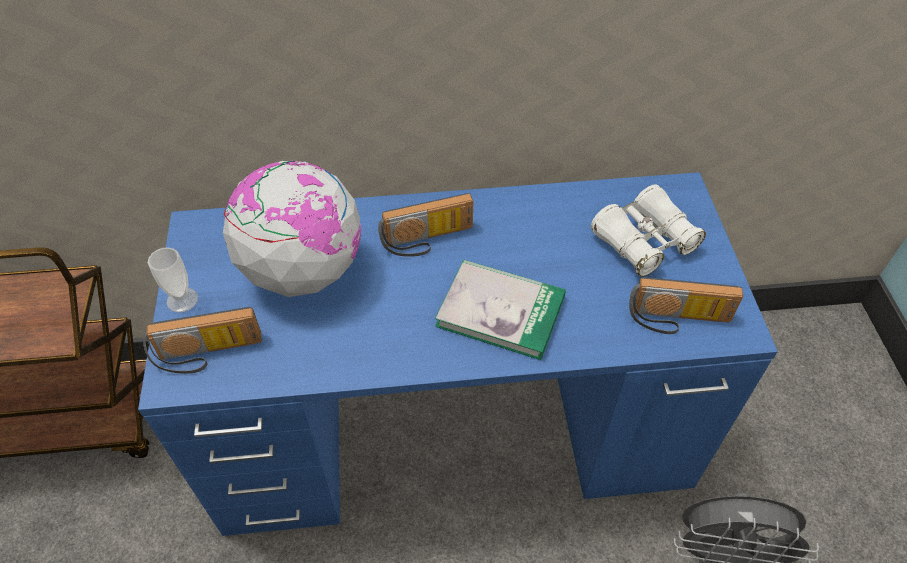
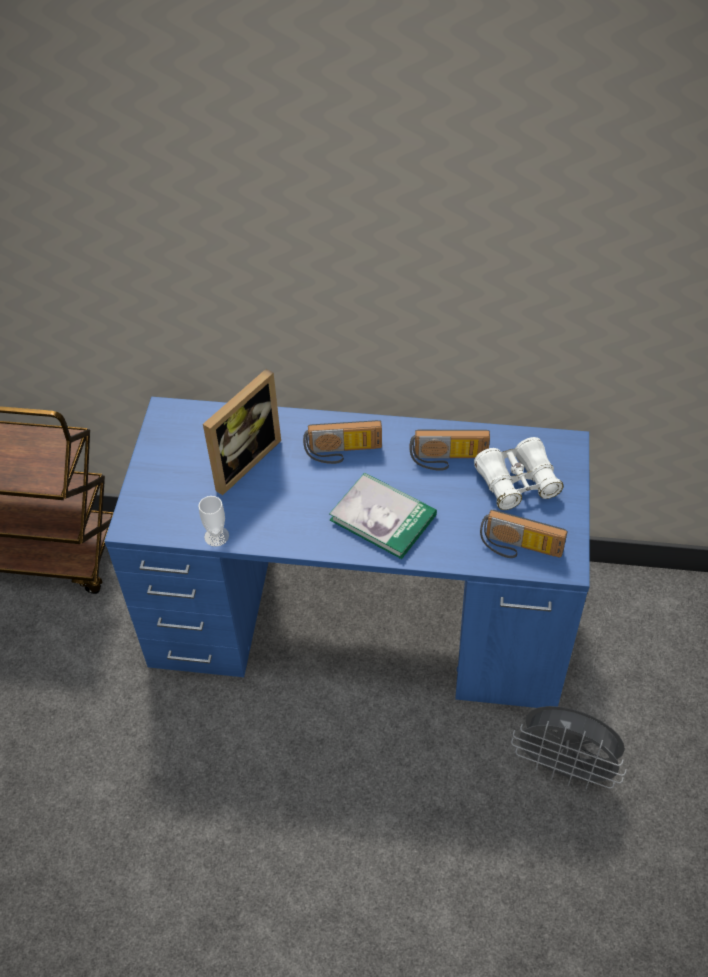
camera: 15 degrees right, 0 degrees up
radio [143,307,262,374] -> radio moved to [410,430,490,471]
cup [148,247,198,313] -> cup moved to [198,496,229,547]
globe [223,161,361,297] -> picture frame [203,369,281,495]

